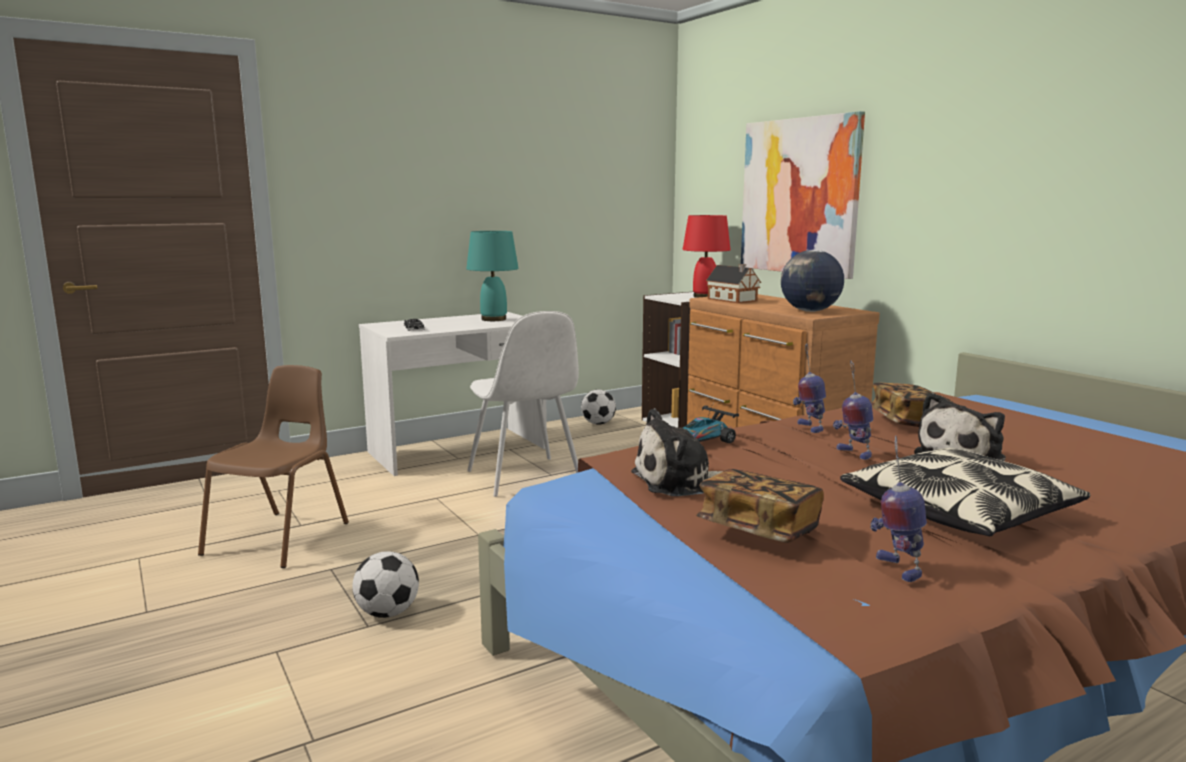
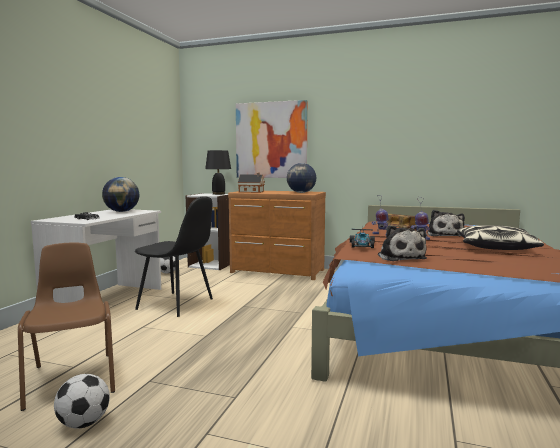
camera: 40 degrees left, 5 degrees down
football [352,551,419,618] -> football moved to [54,374,110,429]
turquoise table lamp [466,231,519,321] -> globe [102,177,139,212]
white chair [467,311,579,497] -> black chair [135,196,213,317]
plush toy [631,408,723,496] -> plush toy turned 45 degrees counterclockwise [378,225,427,261]
red table lamp [682,215,731,298] -> black table lamp [205,150,231,195]
book [696,469,824,543] -> none
toy robot [870,435,927,582] -> none

